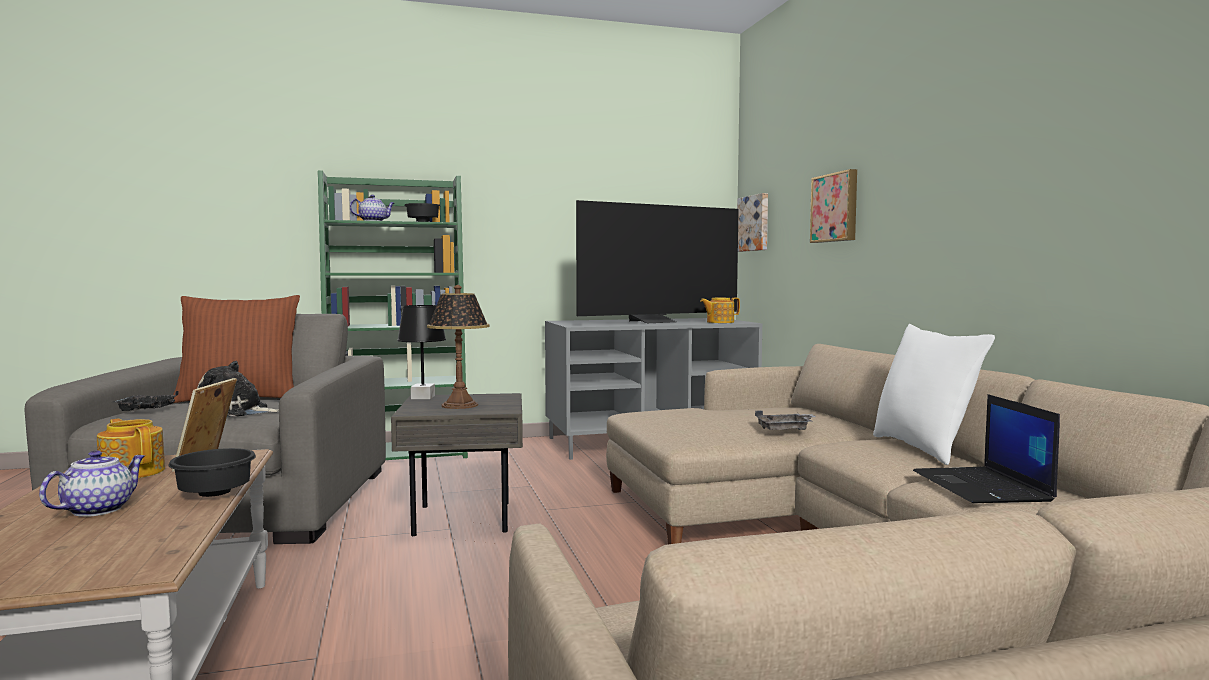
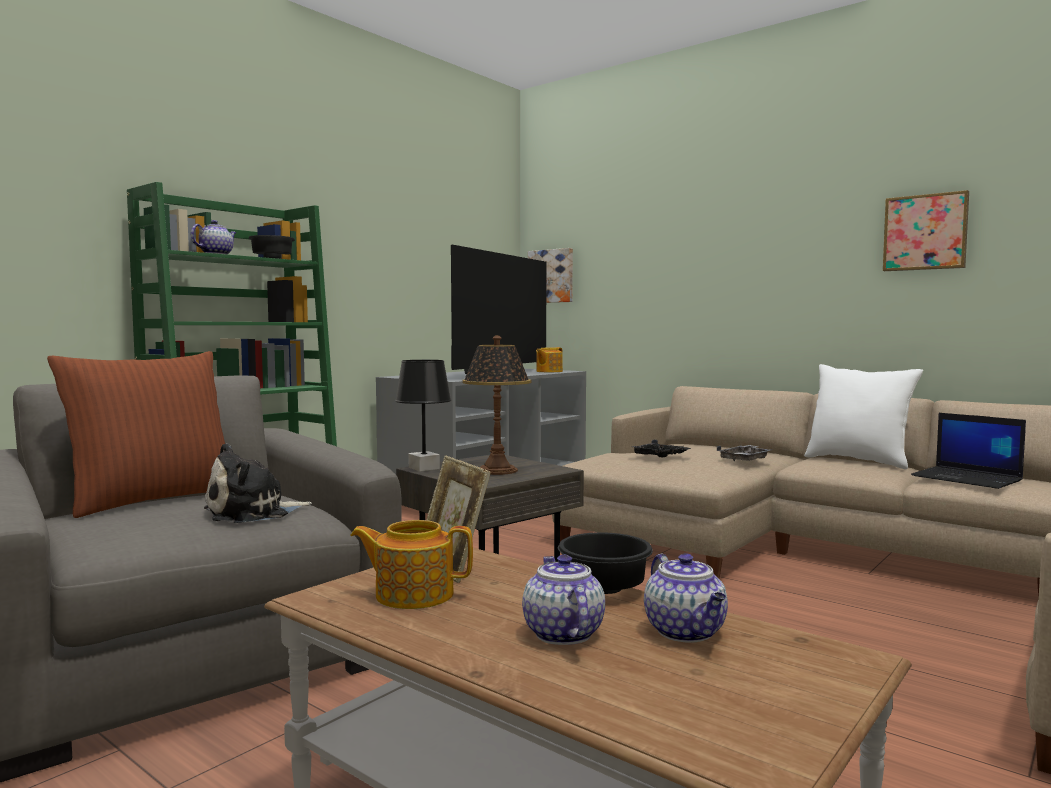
camera: 35 degrees left, 0 degrees up
black tray [113,391,179,411] -> black tray moved to [632,439,691,458]
picture [810,169,857,243] -> picture moved to [883,190,969,271]
none -> teapot [644,553,728,643]

